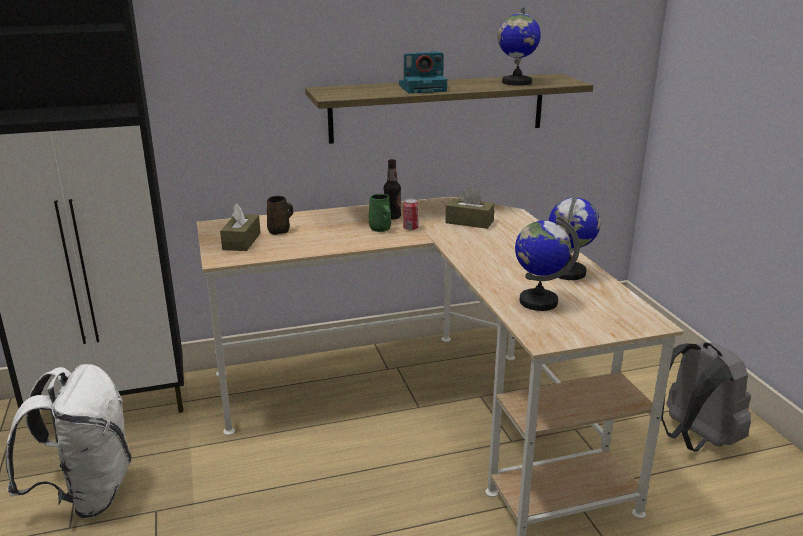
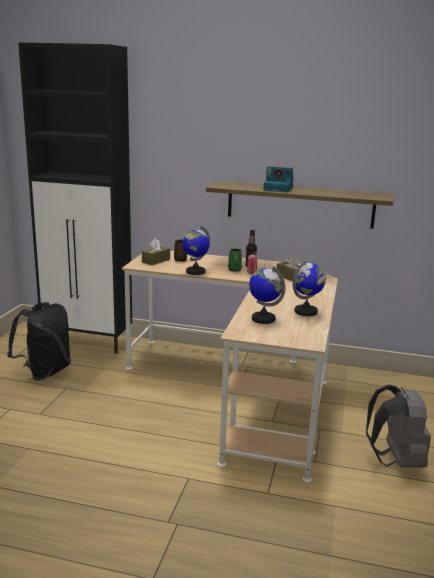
camera: 30 degrees right, 5 degrees down
white backpack [6,364,132,519] -> black backpack [7,302,71,381]
globe [498,7,541,86] -> globe moved to [182,226,210,275]

